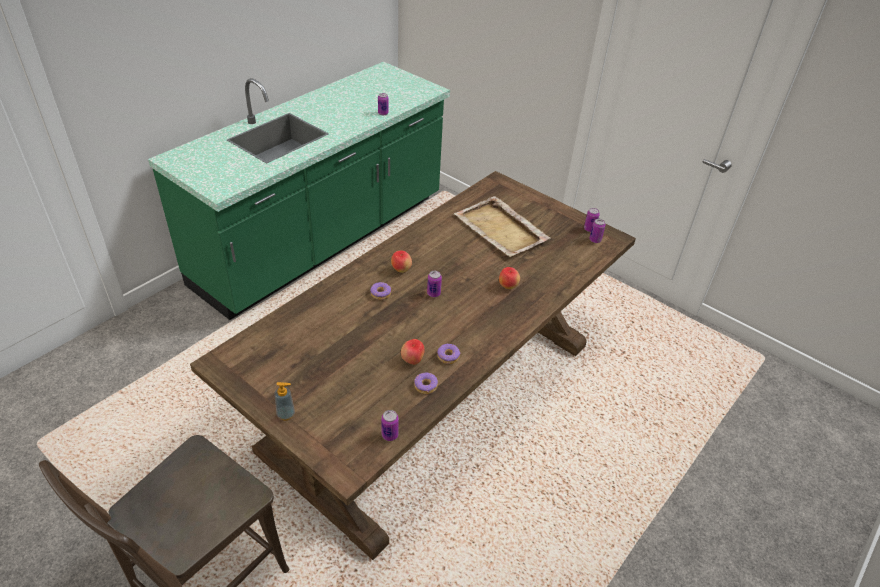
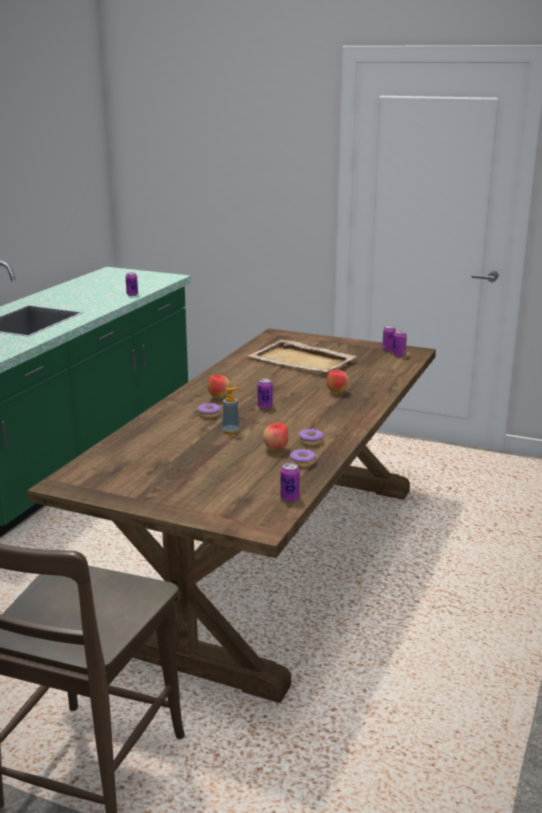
camera: 15 degrees left, 20 degrees down
soap dispenser [275,382,295,420] -> soap dispenser moved to [222,387,240,434]

